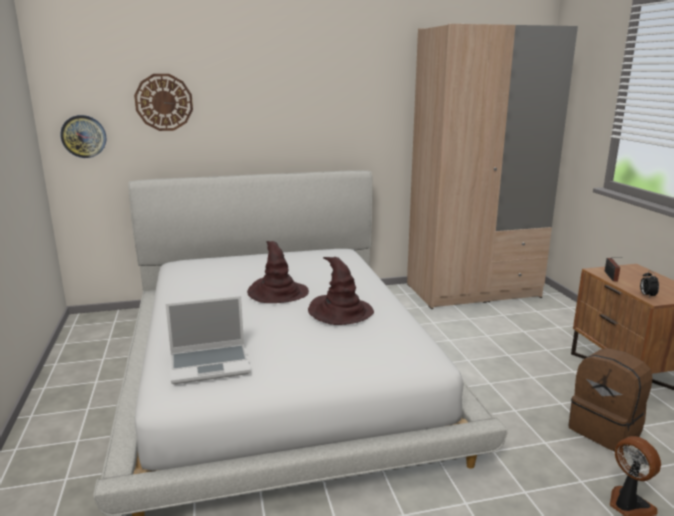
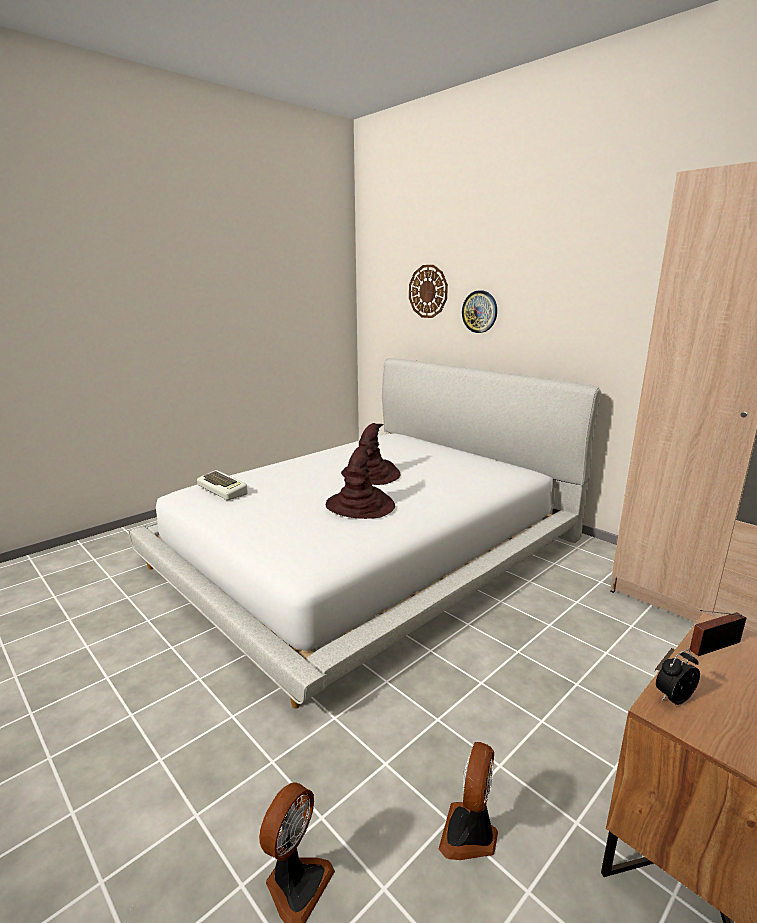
camera: 60 degrees right, 0 degrees up
wall clock [60,115,106,158] -> wall clock moved to [462,290,497,333]
laptop [165,296,251,384] -> keyboard [197,470,248,500]
brown backpack [568,348,653,452] -> fan [439,742,498,860]

